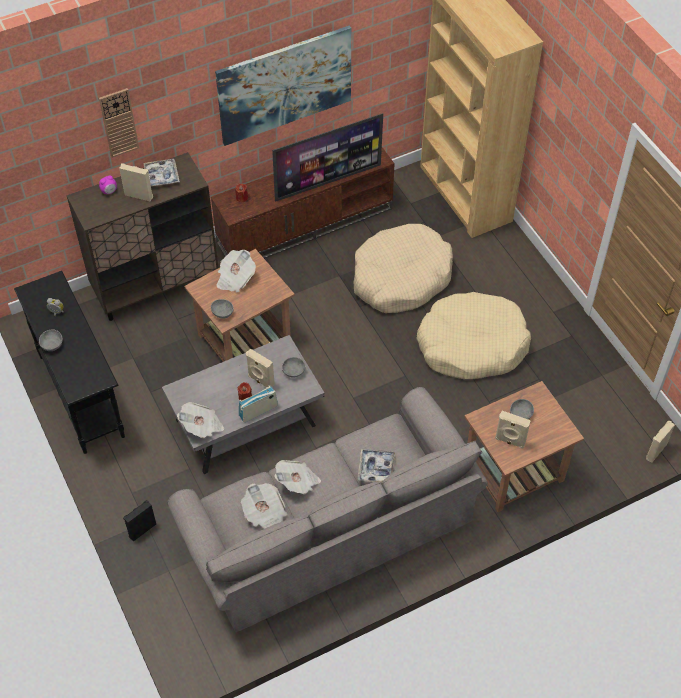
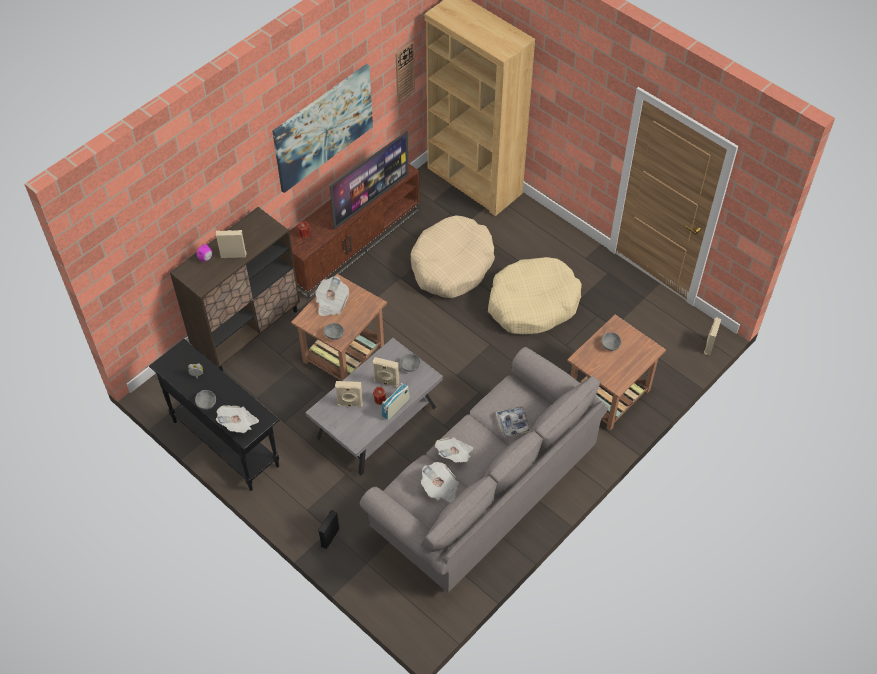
camera: 20 degrees left, 0 degrees up
wall clock [99,88,139,158] -> wall clock moved to [395,41,415,103]
tray [143,159,180,186] -> none
newspaper [177,402,224,438] -> newspaper moved to [216,405,259,433]
beige speaker [495,411,531,448] -> beige speaker moved to [335,381,363,407]

